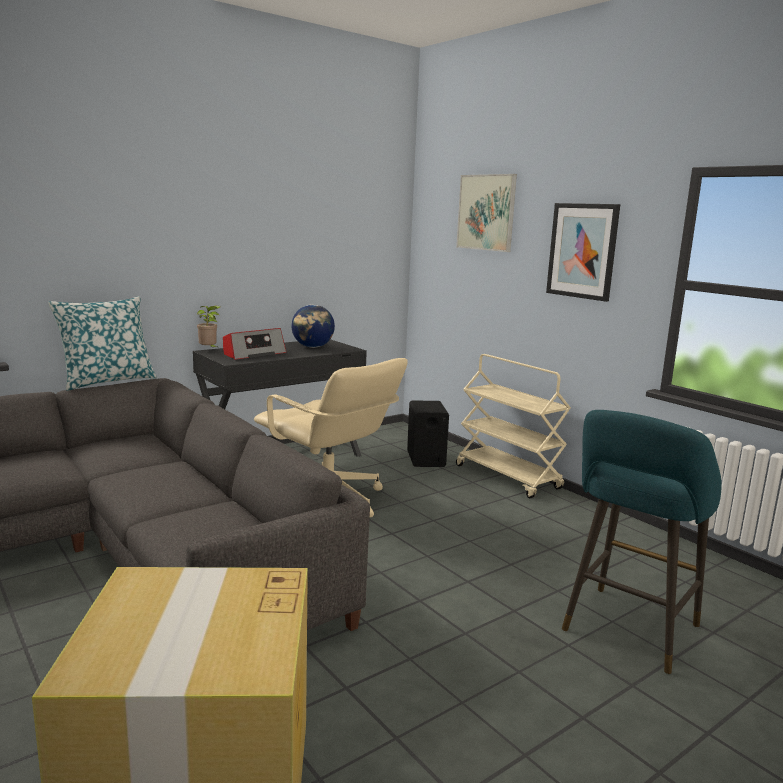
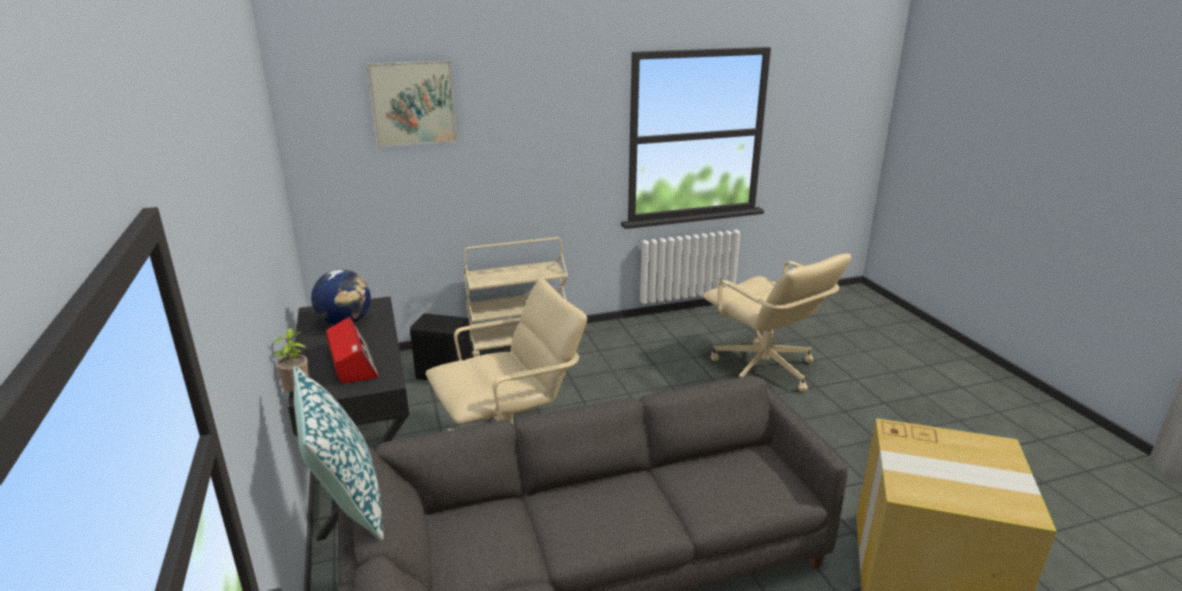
camera: 70 degrees left, 10 degrees up
picture [546,203,620,302] -> none
turquoise stool [562,410,722,674] -> beige office chair [703,254,851,392]

